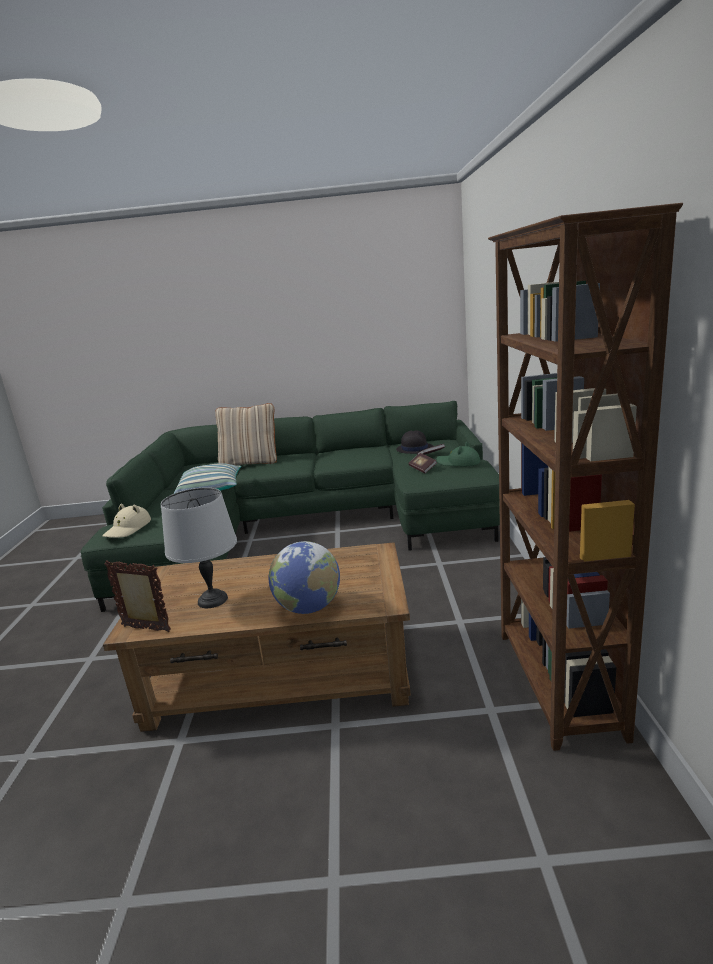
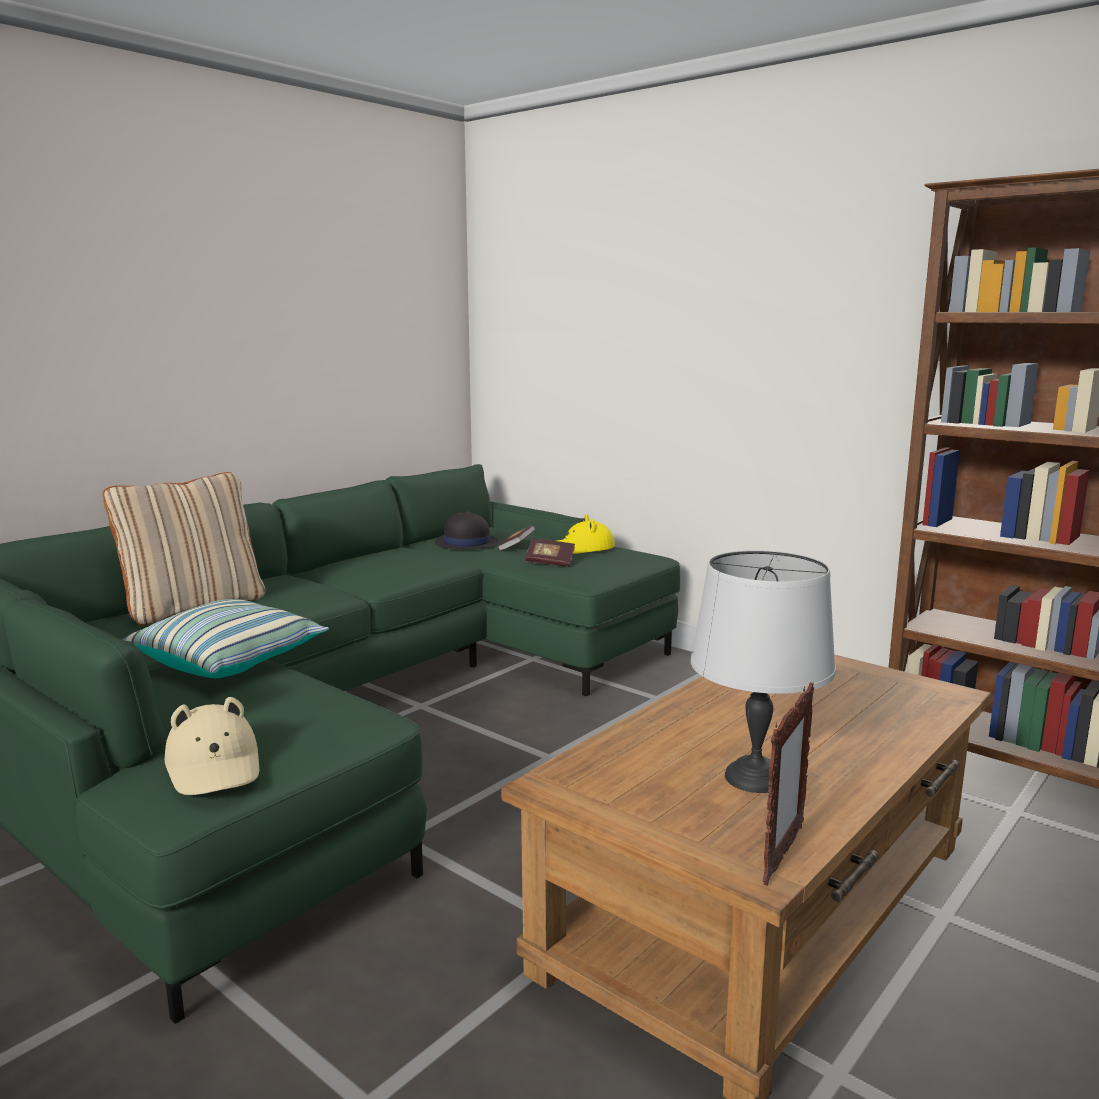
camera: 50 degrees left, 5 degrees down
picture frame [104,560,171,632] -> picture frame turned 150 degrees clockwise [763,682,814,886]
globe [269,541,340,614] -> none
green hat [436,442,480,466] -> yellow hat [557,514,615,554]

